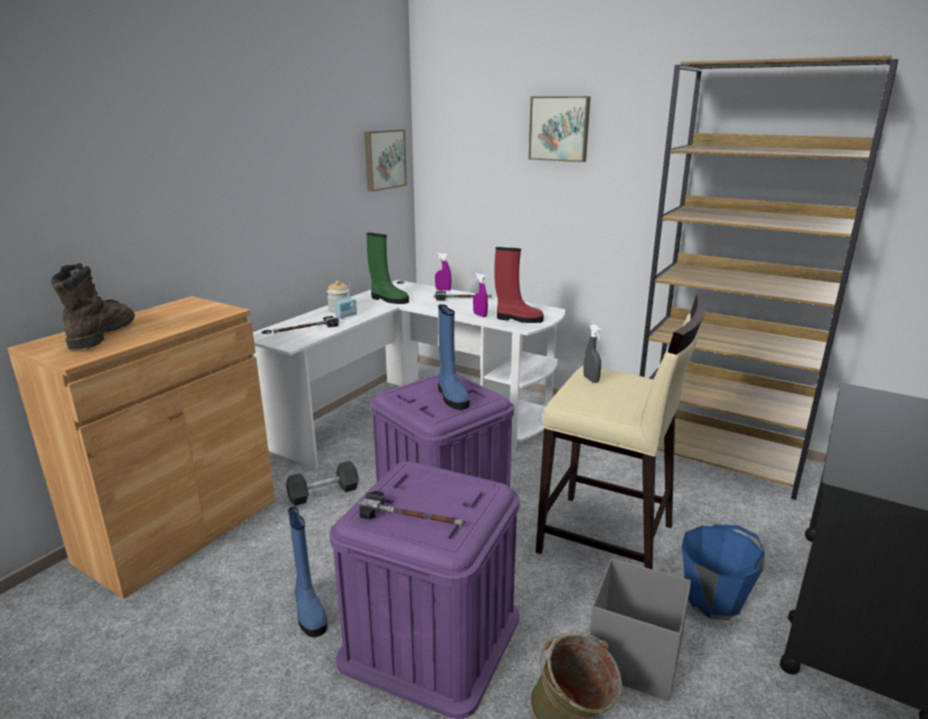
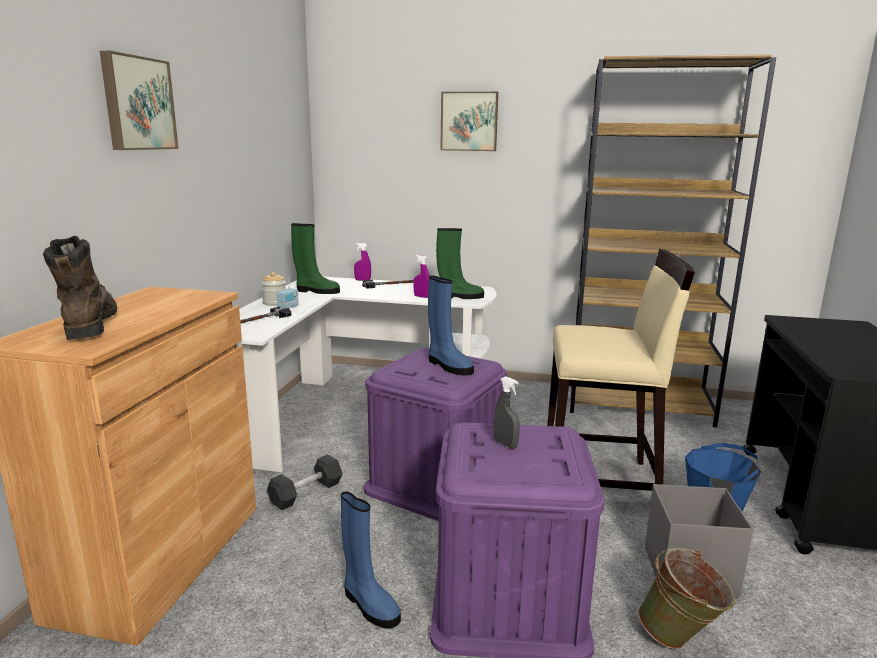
camera: 20 degrees left, 5 degrees down
hammer [358,491,463,527] -> none
picture [364,130,407,191] -> picture moved to [100,51,179,150]
red boot [494,247,544,323] -> green boot [436,228,484,299]
grey spray bottle [583,324,602,383] -> grey spray bottle moved to [494,376,520,449]

